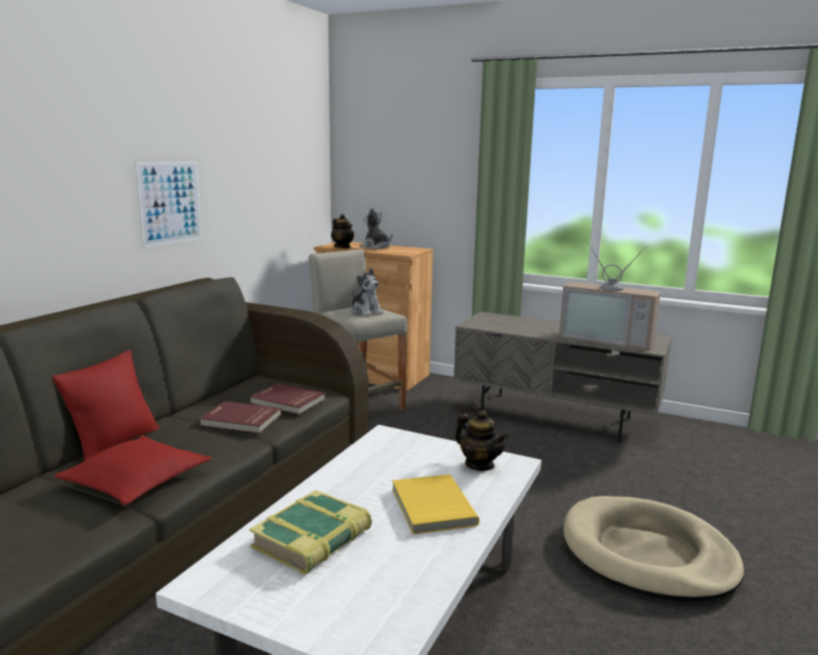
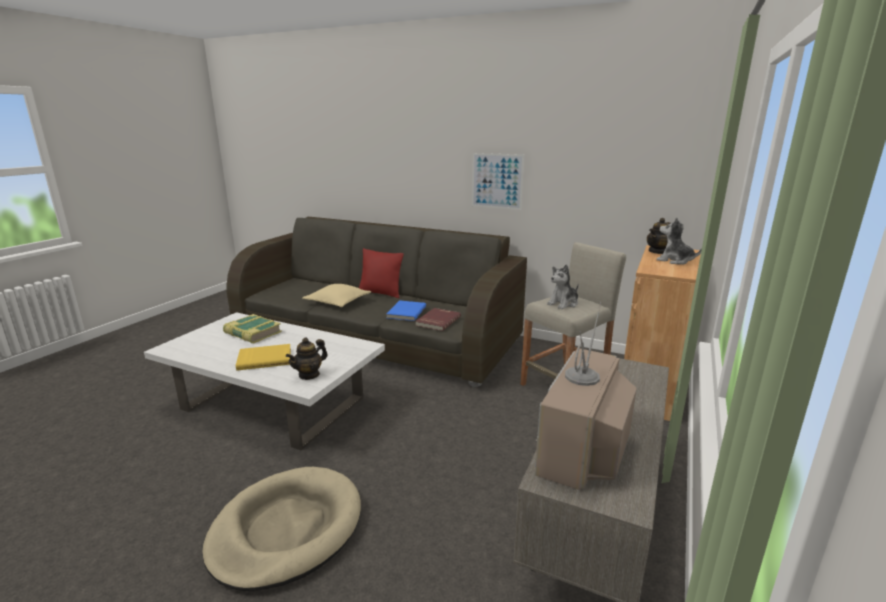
camera: 90 degrees right, 5 degrees up
red pillow [54,435,212,505] -> beige pillow [302,284,371,307]
red book [200,401,282,434] -> blue book [386,300,426,321]
plush toy [360,207,393,249] -> plush toy turned 90 degrees counterclockwise [656,217,702,265]

